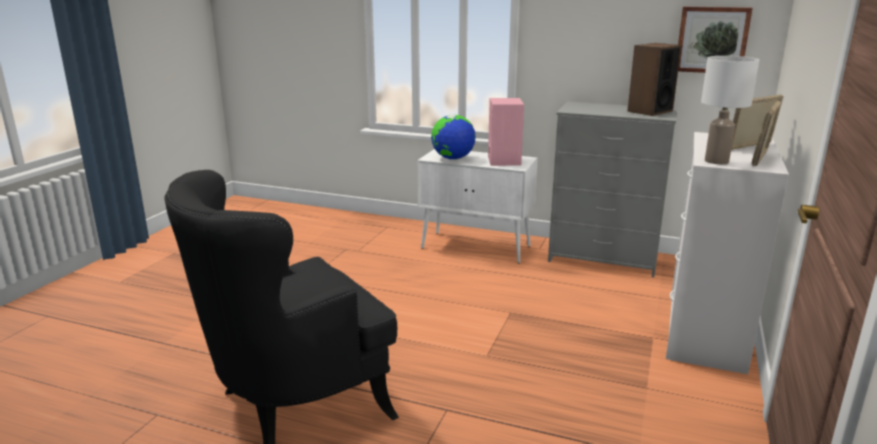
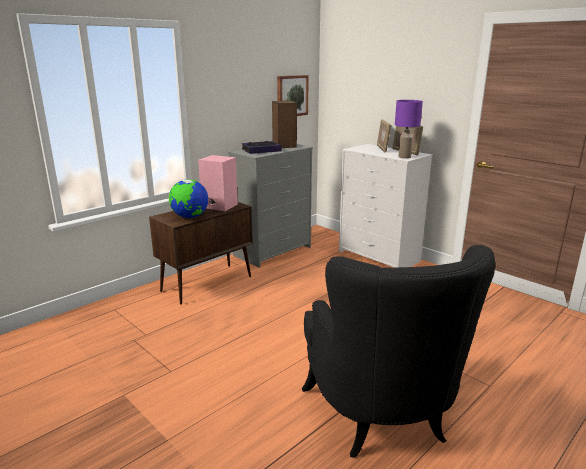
camera: 65 degrees left, 0 degrees up
white cabinet [417,149,538,263] -> brown cabinet [149,202,253,305]
white table lamp [701,56,759,164] -> purple table lamp [395,100,423,159]
none -> book [242,141,282,154]

